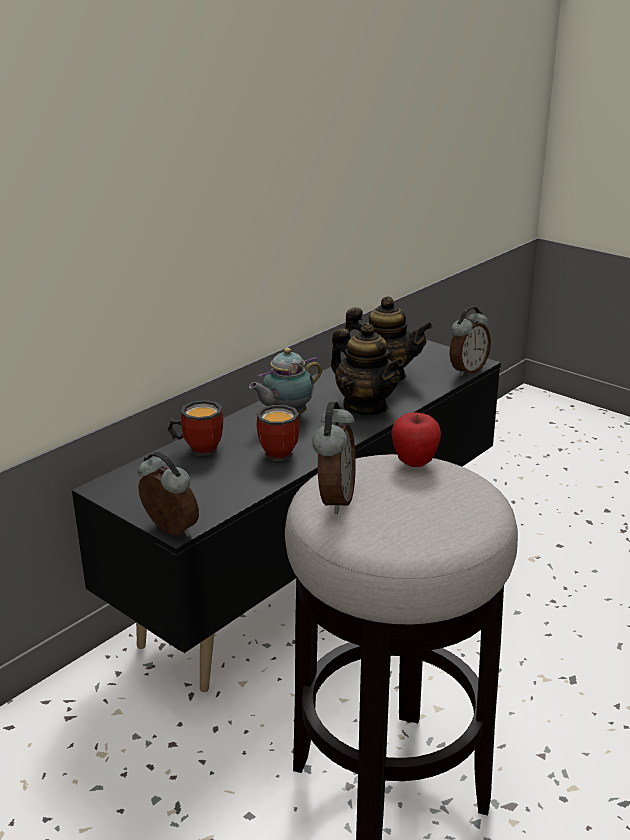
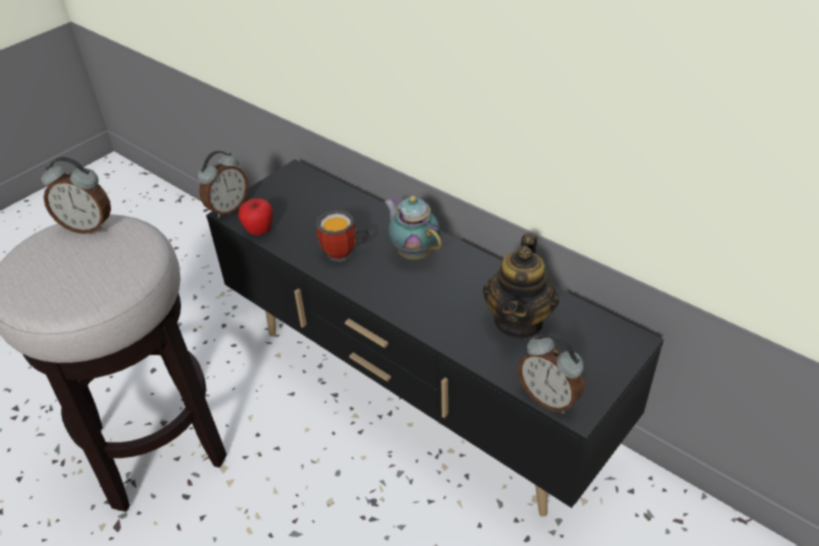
camera: 90 degrees right, 15 degrees up
mug [168,400,223,456] -> none
teapot [331,323,404,415] -> none
apple [391,413,441,467] -> apple moved to [238,198,272,235]

